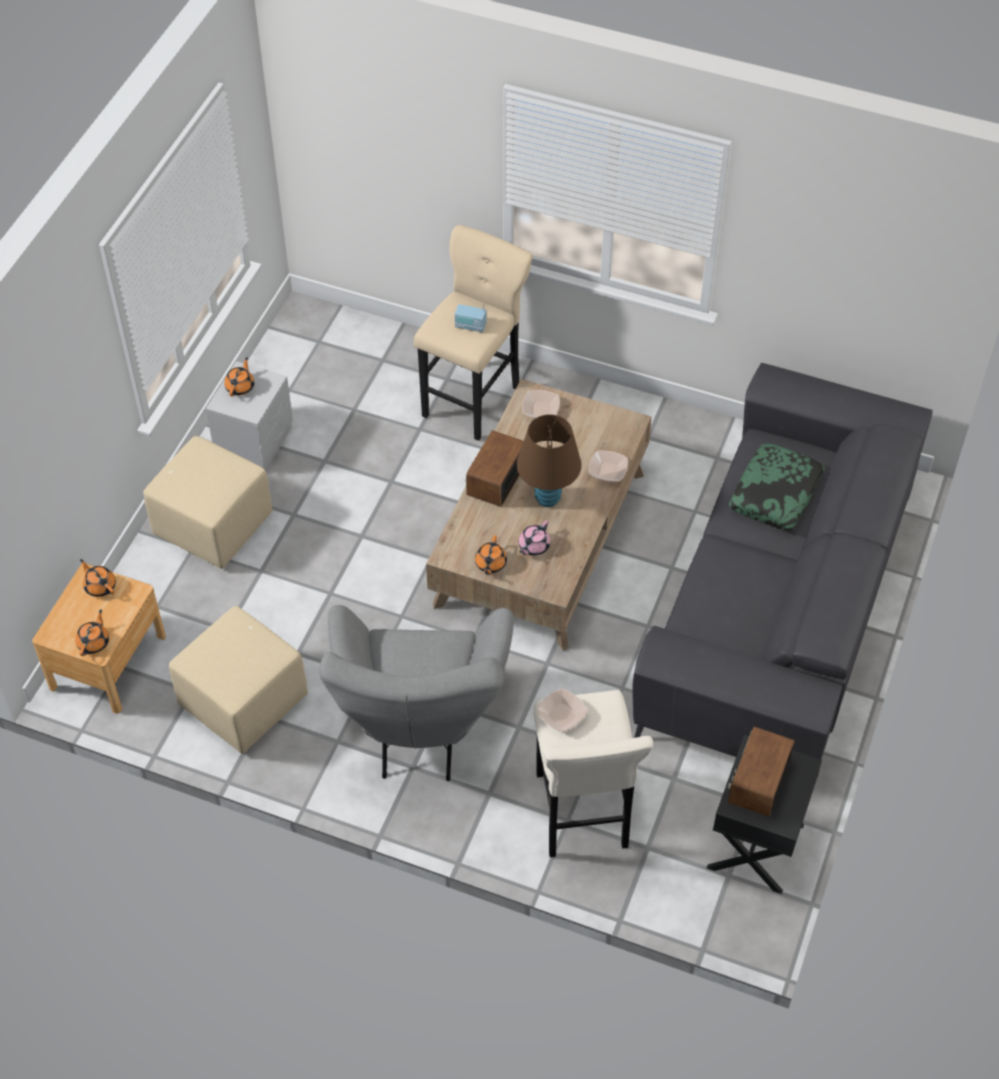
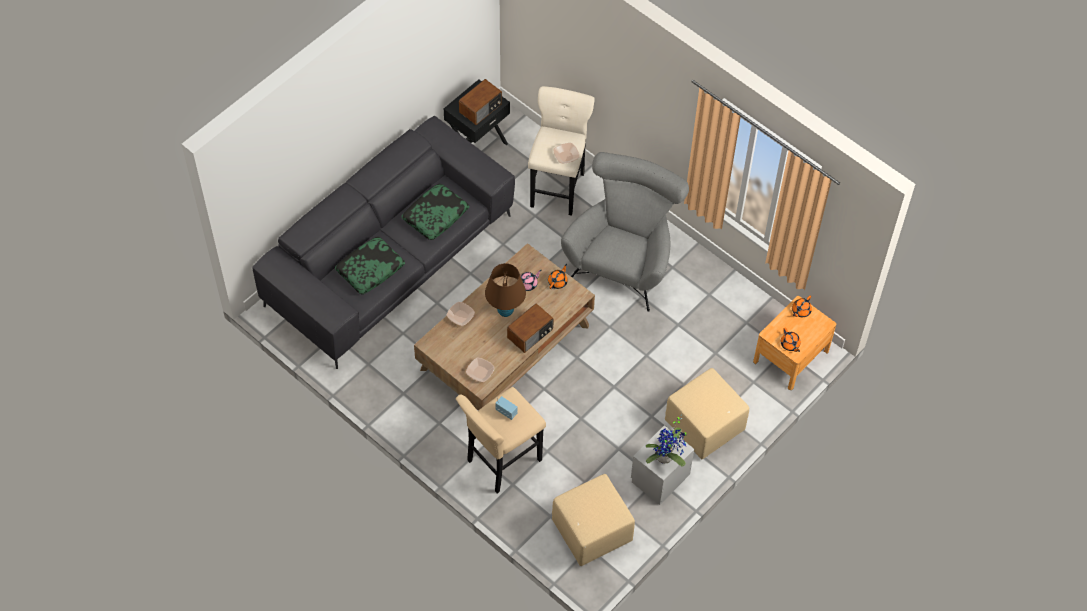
camera: 160 degrees left, 5 degrees up
beige ottoman [169,606,308,754] -> beige ottoman moved to [552,474,635,566]
orange teapot [224,357,254,397] -> potted plant [646,415,686,466]
none -> pillow [401,184,469,240]

